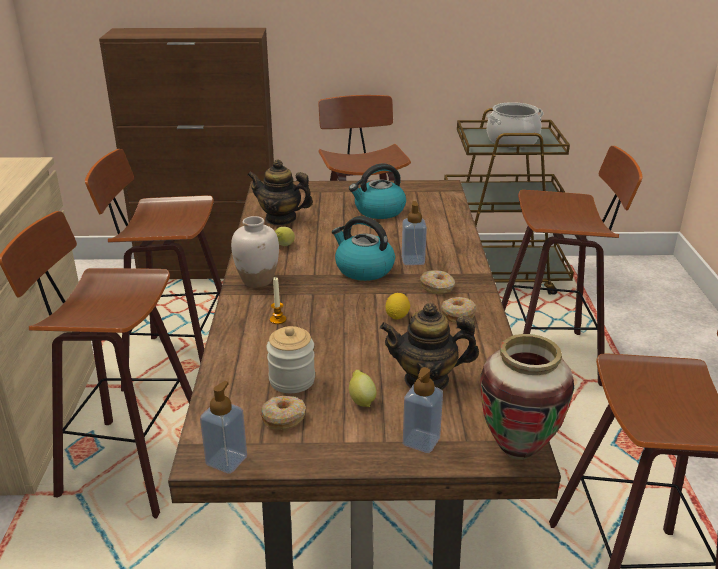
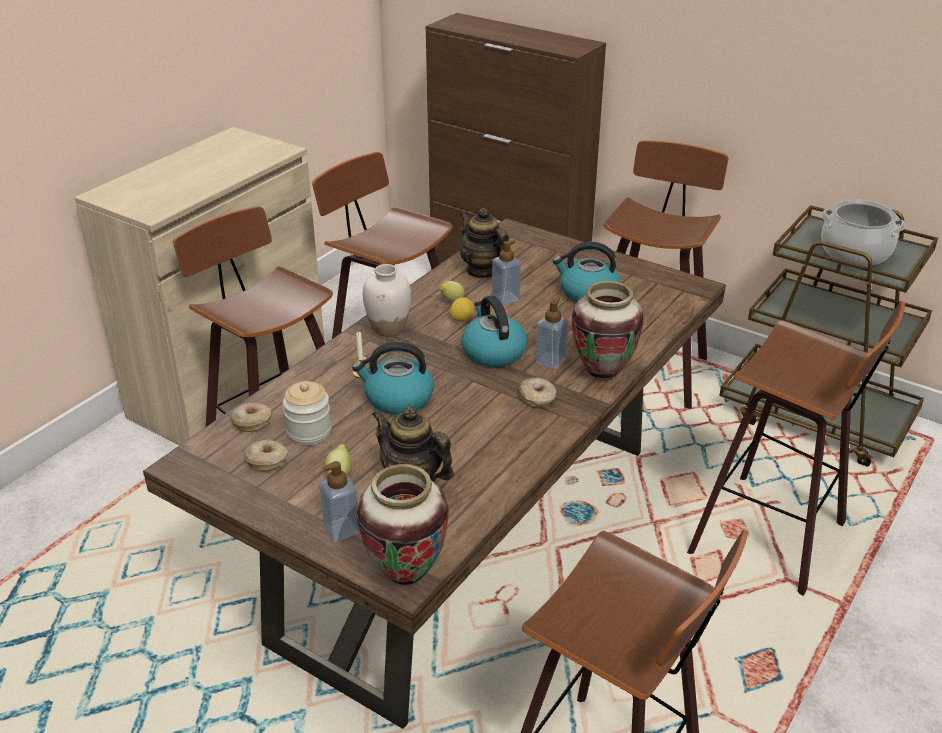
camera: 35 degrees right, 5 degrees up
soap dispenser [200,381,247,474] -> soap dispenser moved to [492,240,521,305]
lemon [386,293,410,320] -> lemon moved to [450,297,474,322]
donut [441,297,476,323] -> donut moved to [230,403,272,432]
none -> kettle [352,342,434,415]
none -> vase [572,281,644,381]

